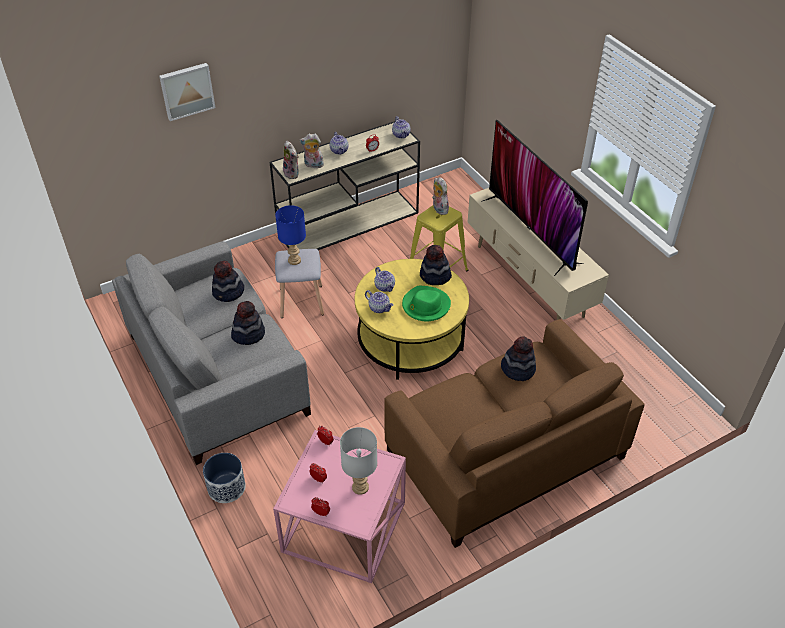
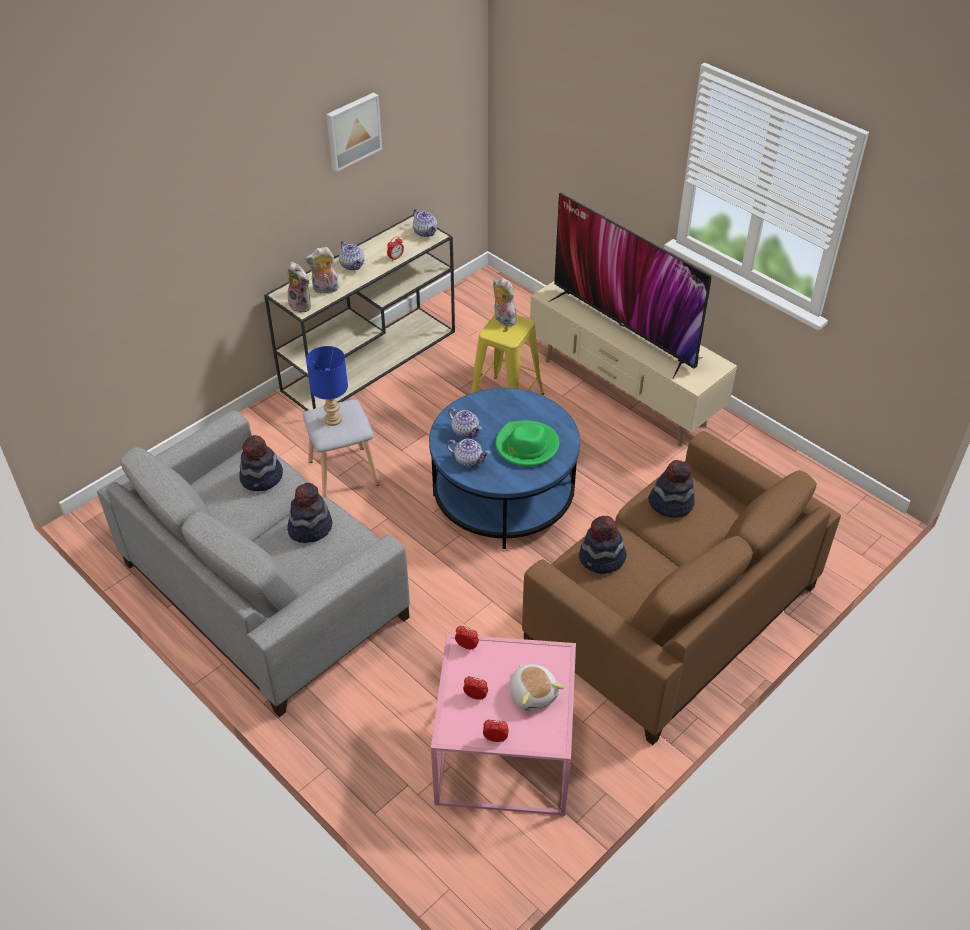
camera: 15 degrees left, 0 degrees up
picture [159,63,215,121] -> picture moved to [326,92,382,172]
planter [203,453,246,503] -> none
grey table lamp [340,427,377,495] -> plush toy [509,664,564,711]
yellow coffee table [355,259,469,380] -> blue coffee table [429,388,580,549]
hat [420,245,452,285] -> hat moved to [579,516,627,574]

